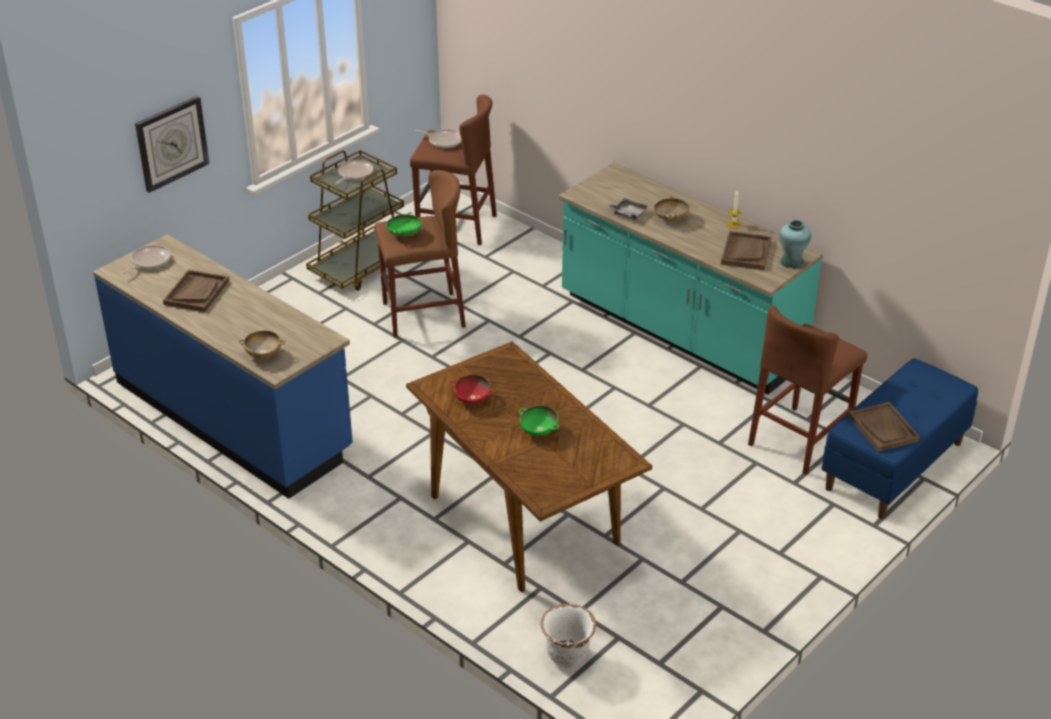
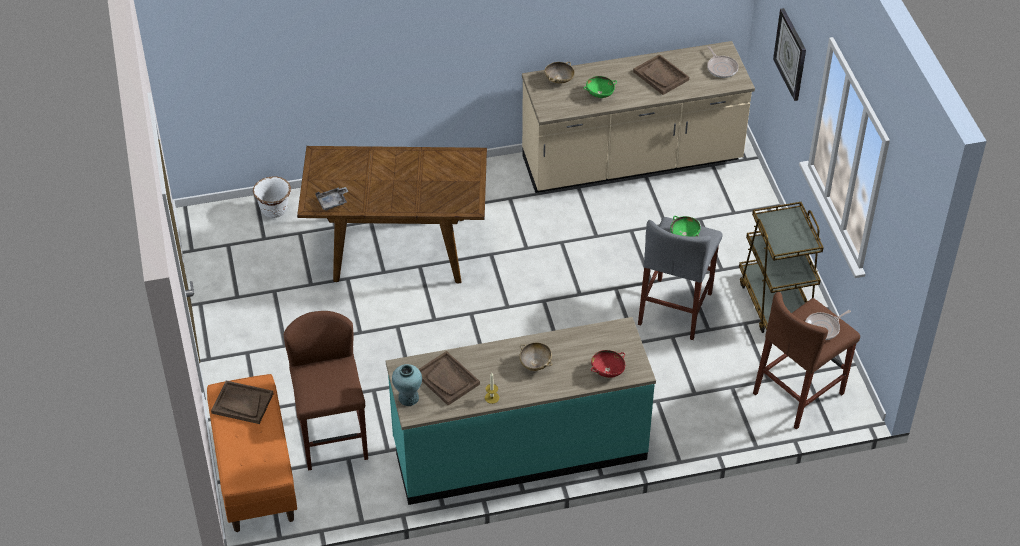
camera: 125 degrees right, 10 degrees up
blue counter [93,234,353,499] -> beige counter [522,41,755,193]
frying pan [335,160,374,184] -> none
brown stool [374,170,466,338] -> grey stool [638,217,723,340]
red bowl [450,375,494,404] -> red bowl moved to [591,350,625,378]
green bowl [519,406,559,436] -> green bowl moved to [583,76,617,98]
grey tray [606,198,648,220] -> grey tray moved to [316,187,349,211]
blue bench [822,358,978,519] -> orange bench [207,374,297,532]

